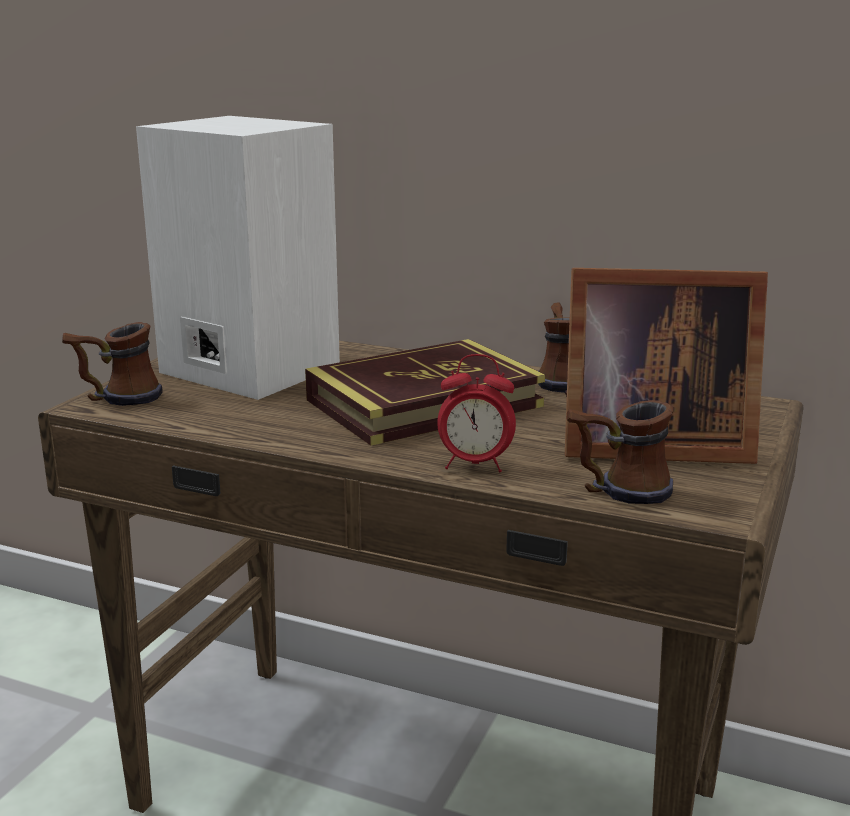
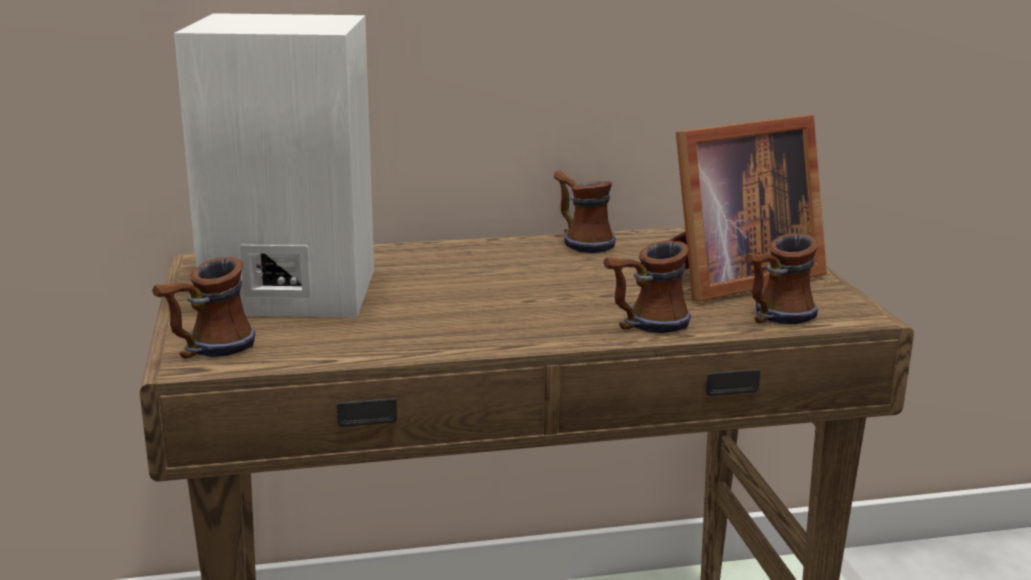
camera: 35 degrees left, 0 degrees up
book [305,339,545,446] -> none
alarm clock [437,354,516,472] -> mug [603,240,691,333]

